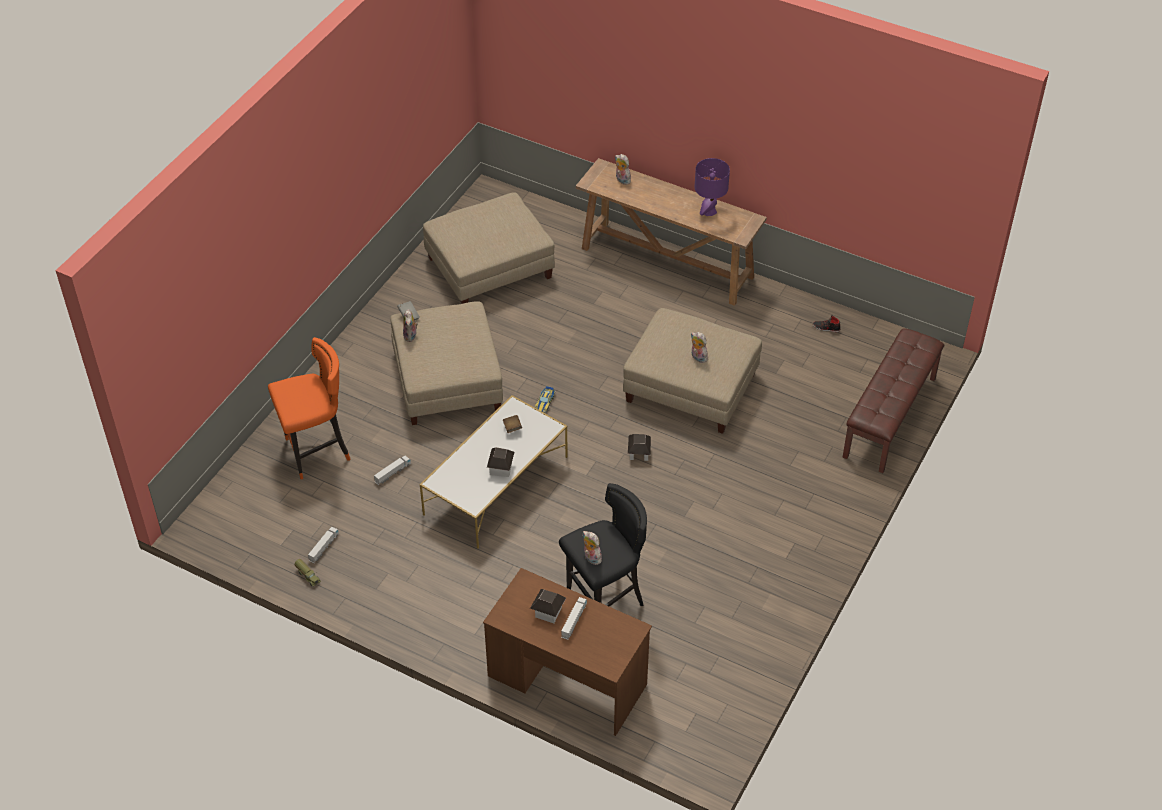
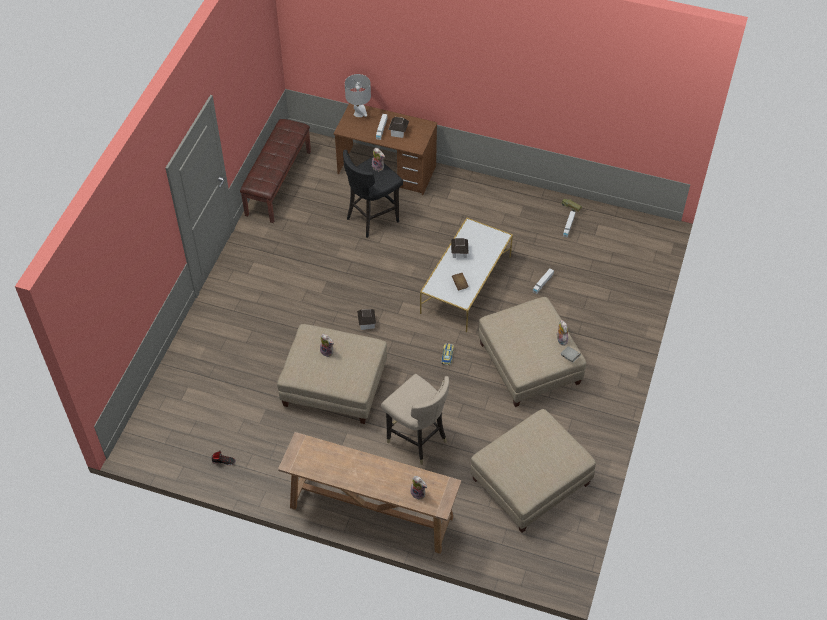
camera: 170 degrees right, 5 degrees up
orange stool [268,337,350,479] -> none
purple table lamp [695,158,730,216] -> none
brown bench [843,328,944,473] -> brown bench moved to [240,119,311,223]
none -> grey table lamp [345,74,371,117]
none -> beige stool [381,374,449,465]

